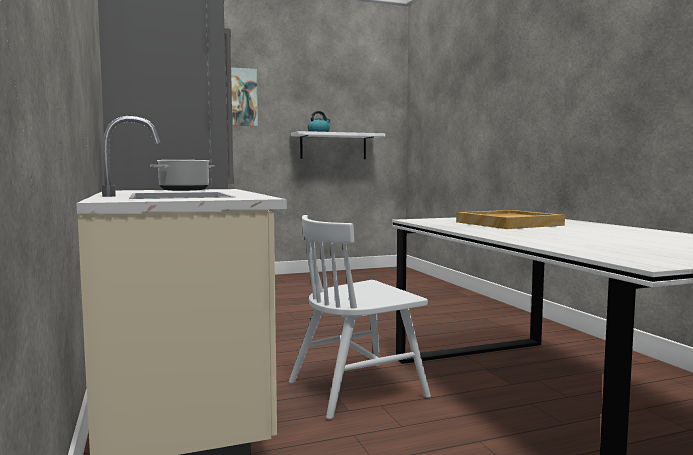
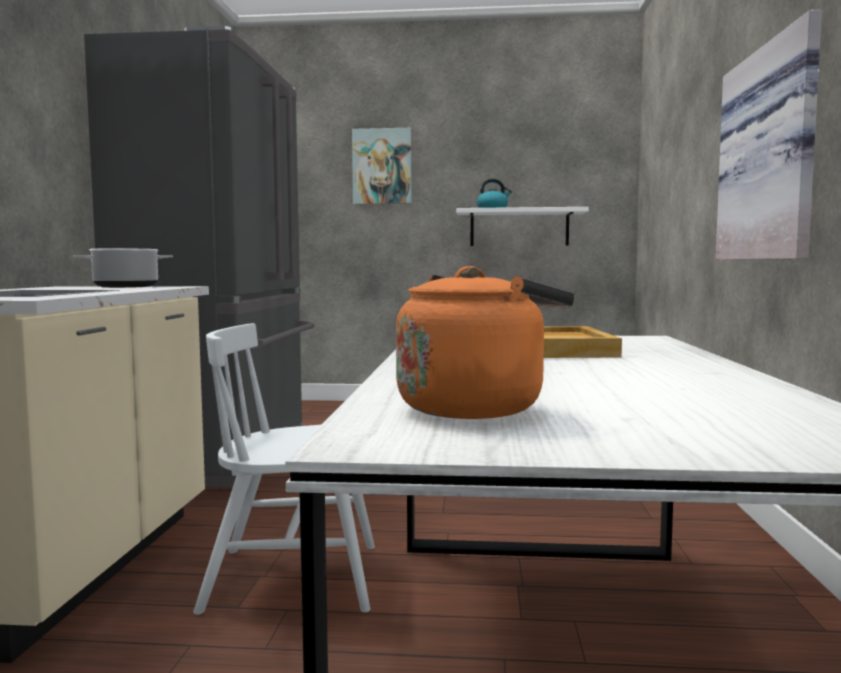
camera: 25 degrees right, 0 degrees up
none -> orange kettle [396,266,574,419]
none -> picture [716,10,822,260]

